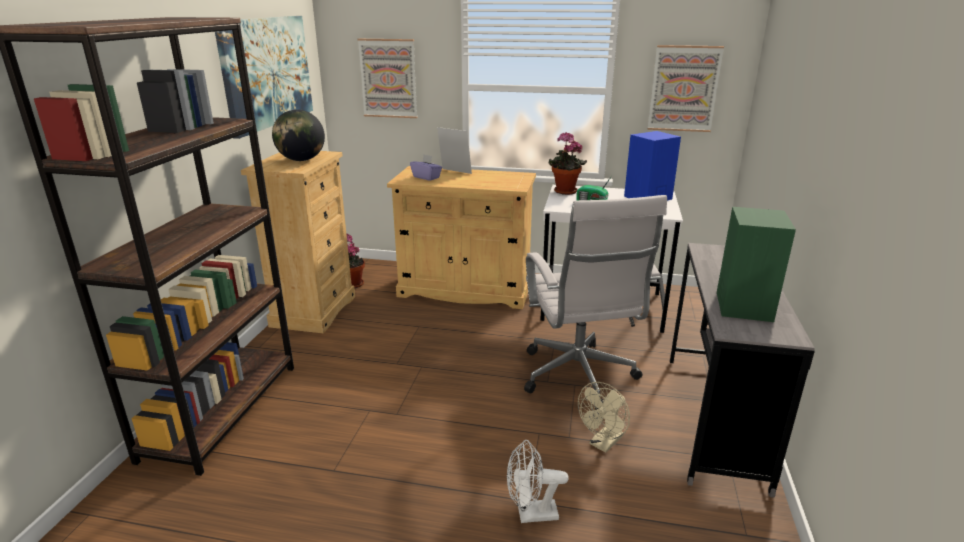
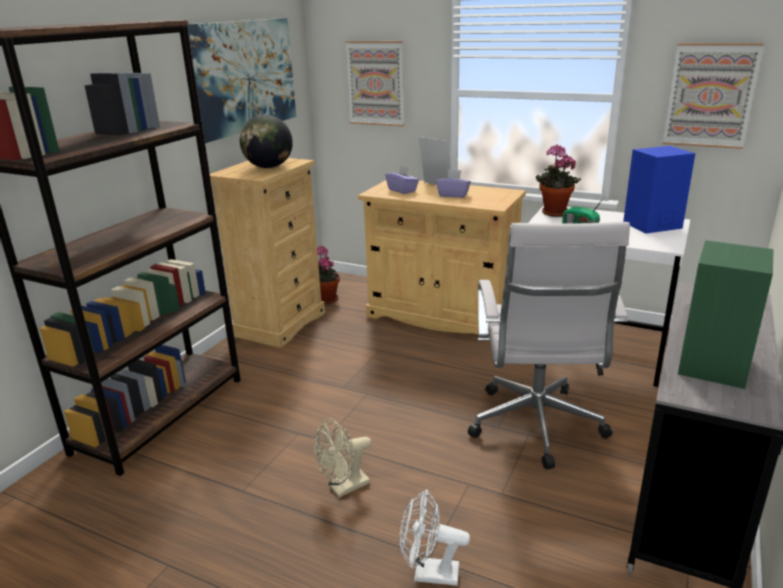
camera: 15 degrees right, 0 degrees up
beige fan [578,382,630,453] -> beige fan moved to [314,418,372,498]
none -> purple tissue box [436,170,471,198]

